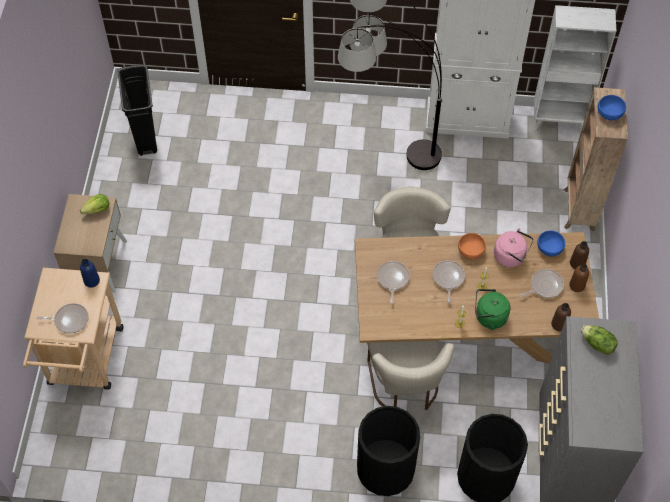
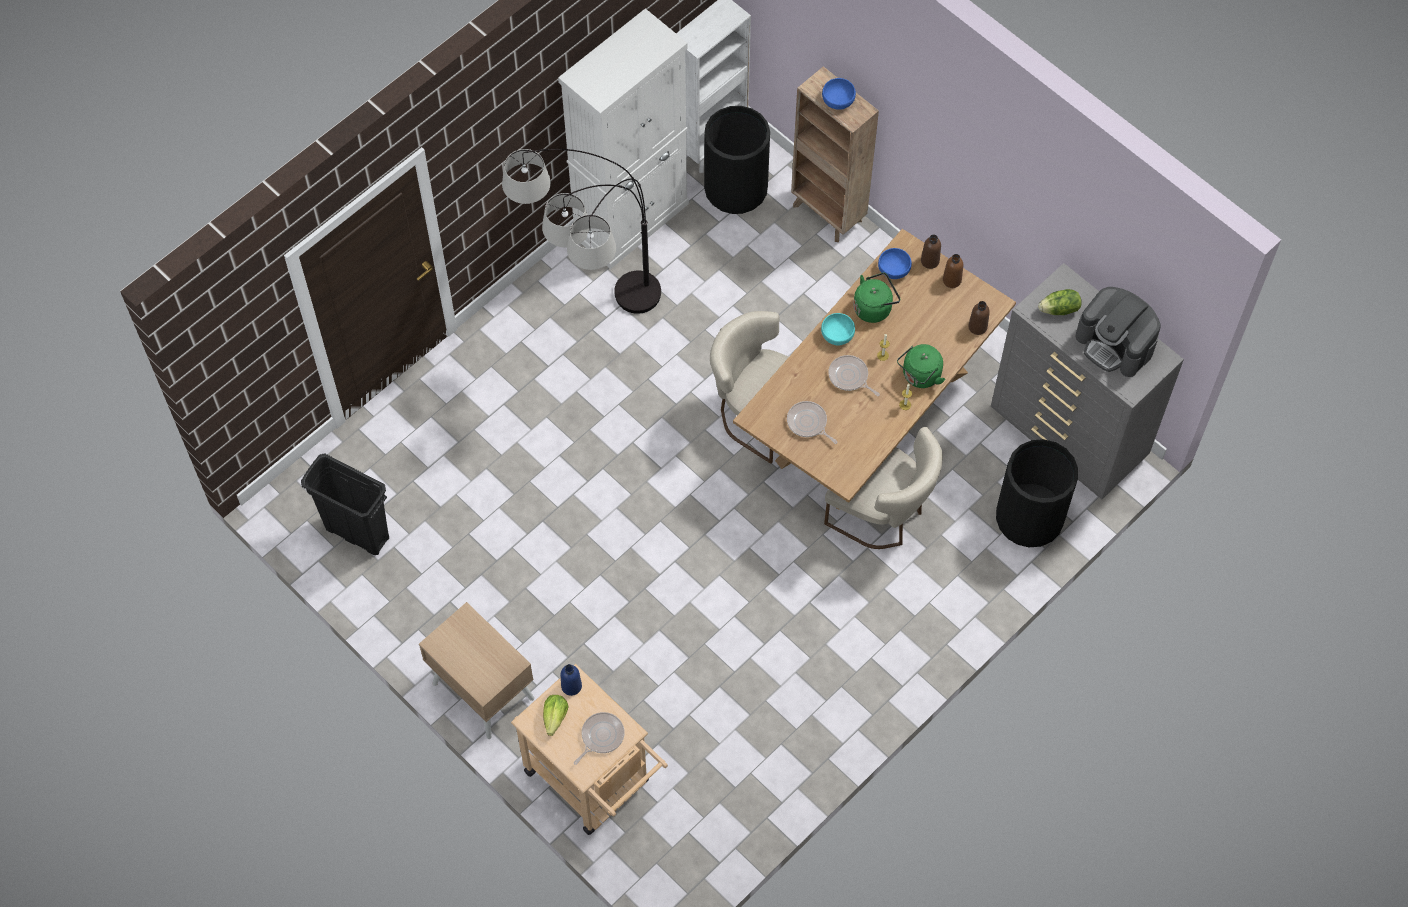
camera: 50 degrees left, 5 degrees up
lettuce [80,194,109,214] -> lettuce moved to [543,695,569,736]
black trash can [357,406,420,496] -> black trash can moved to [704,106,770,214]
orange bowl [458,233,486,259] -> turquoise bowl [821,313,855,345]
pink kettle [494,228,534,268] -> green kettle [853,272,900,323]
frying pan [519,269,564,298] -> none
none -> coffee machine [1075,287,1161,377]

